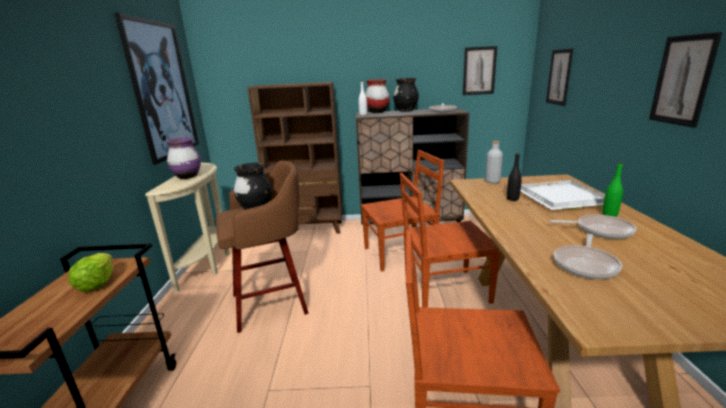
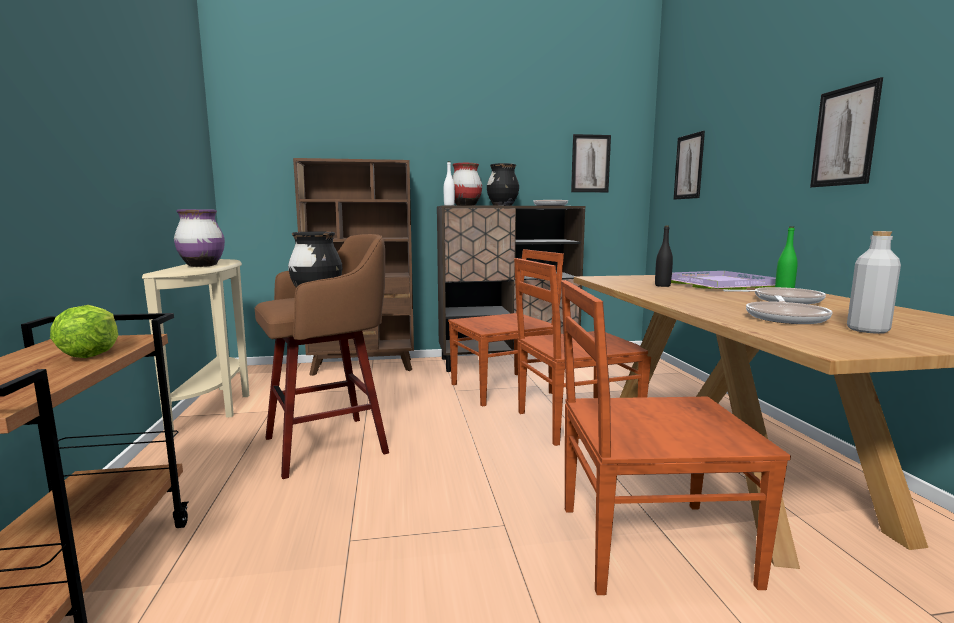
camera: 10 degrees left, 10 degrees down
picture [114,13,199,165] -> none
grey bottle [485,141,503,184] -> grey bottle moved to [847,231,901,334]
white tray [520,180,605,210] -> purple tray [671,271,776,290]

